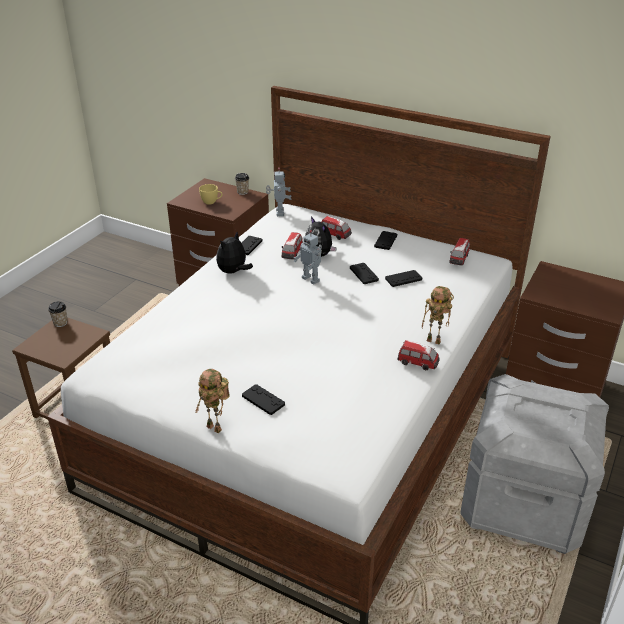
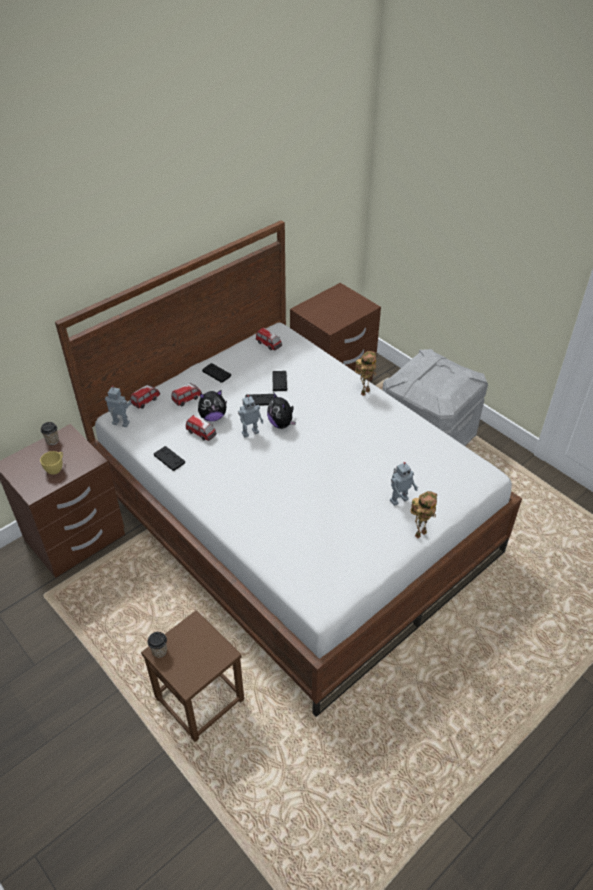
camera: 70 degrees left, 10 degrees up
plush toy [216,232,253,274] -> plush toy moved to [267,392,296,429]
black game controller [242,384,285,415] -> toy robot [390,462,418,506]
toy car [398,340,440,370] -> toy car moved to [130,384,160,409]

